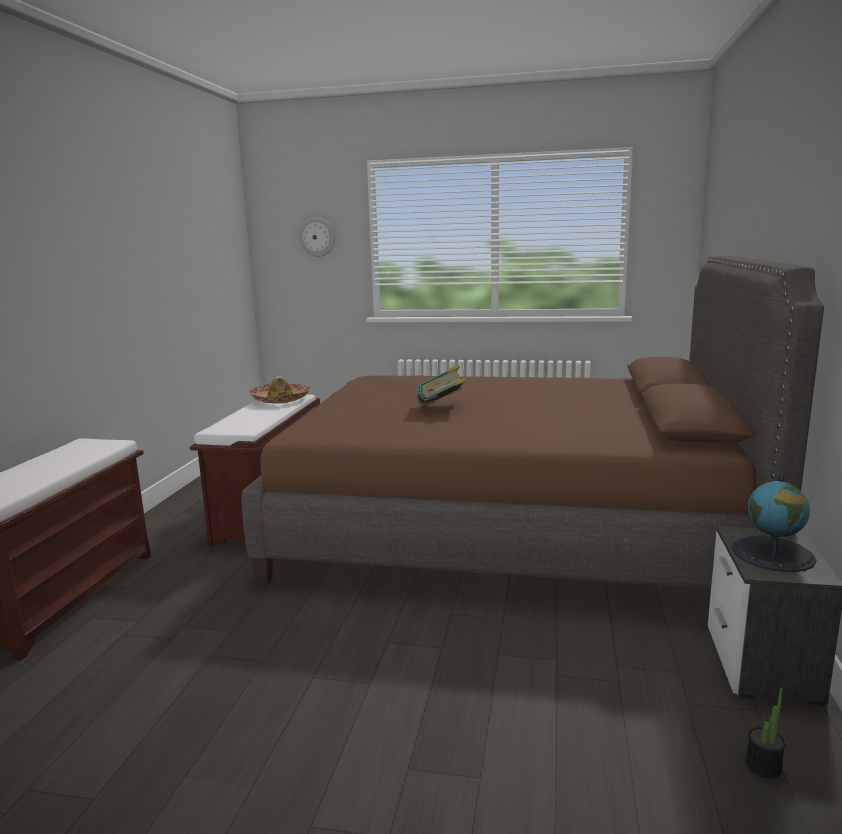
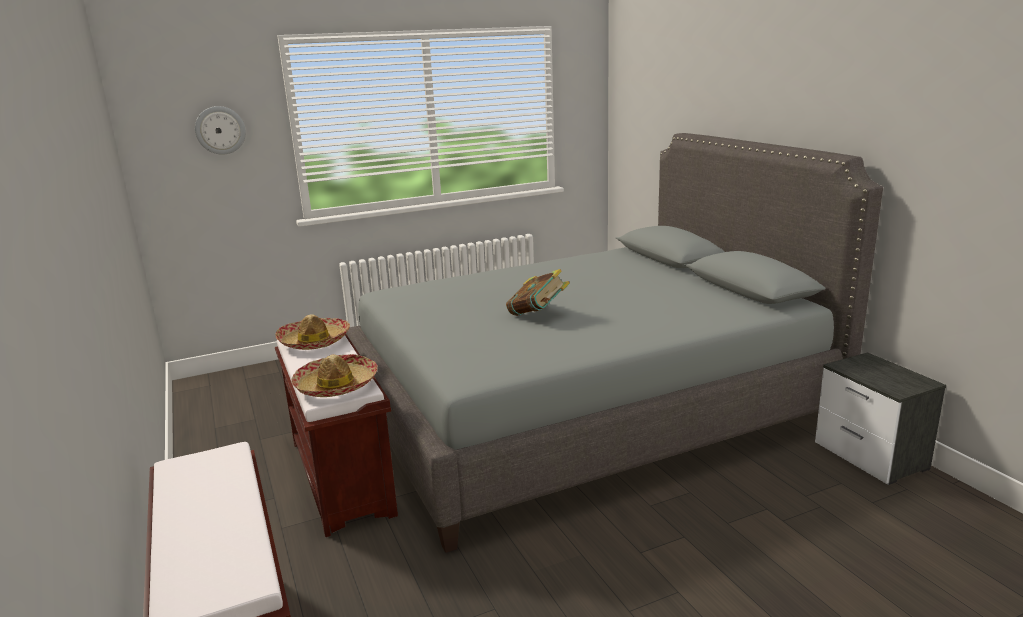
camera: 35 degrees left, 5 degrees up
brown bed [241,255,824,589] -> grey bed [346,133,883,553]
globe [732,471,816,572] -> none
potted plant [745,687,786,779] -> none
none -> hat [291,354,377,397]

